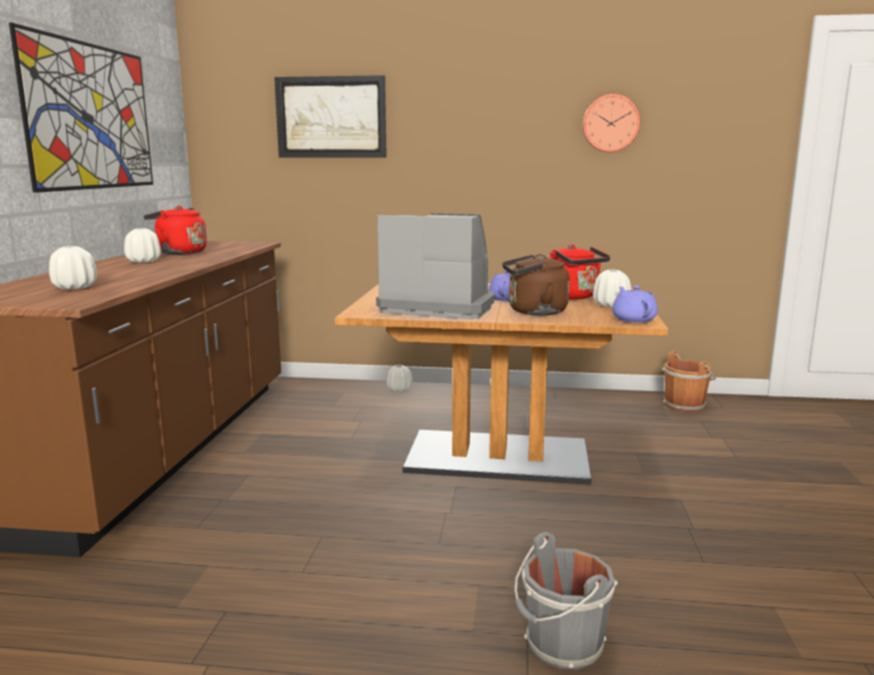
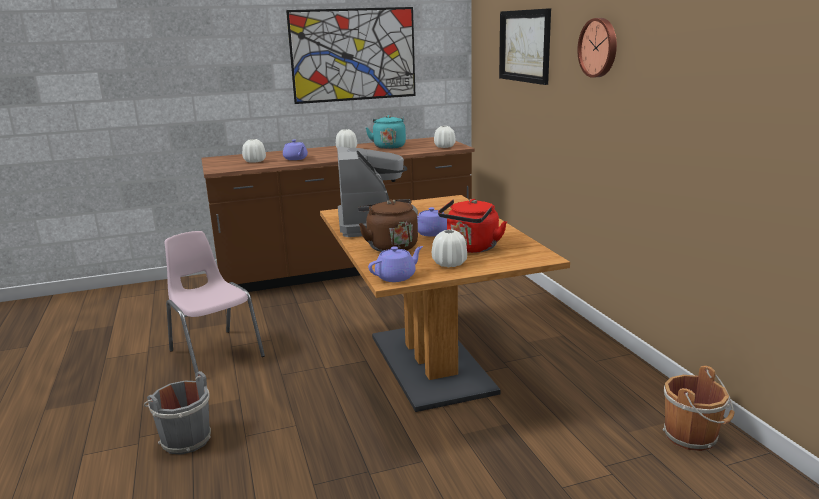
camera: 65 degrees right, 5 degrees up
red kettle [144,206,207,254] -> turquoise kettle [366,115,406,149]
white vase [387,365,413,392] -> white vase moved to [434,126,455,148]
wall clock [583,94,640,152] -> wall clock moved to [578,18,617,78]
none -> pink chair [164,231,265,373]
none -> purple teapot [283,140,308,160]

